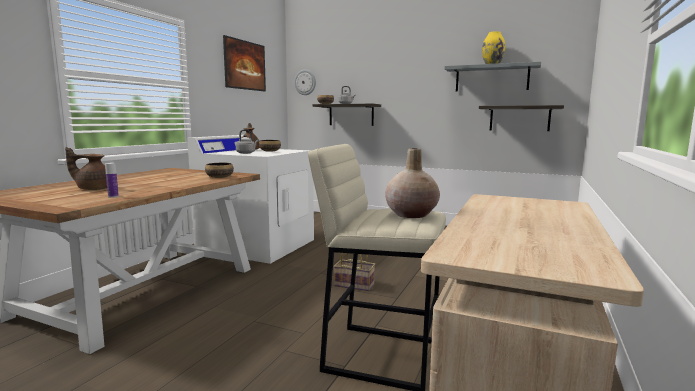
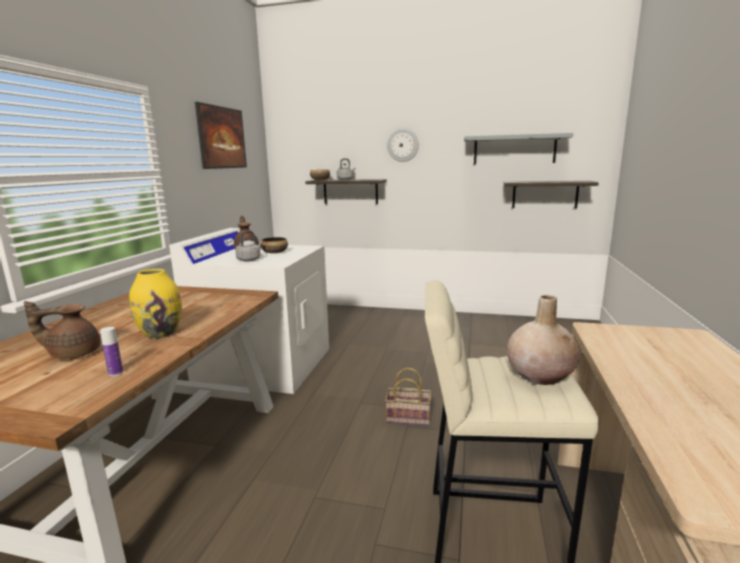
camera: 10 degrees left, 5 degrees up
bowl [205,163,234,178] -> none
wall clock [294,70,316,95] -> wall clock moved to [387,129,419,162]
yellow vase [482,31,505,64] -> yellow vase moved to [129,269,182,338]

